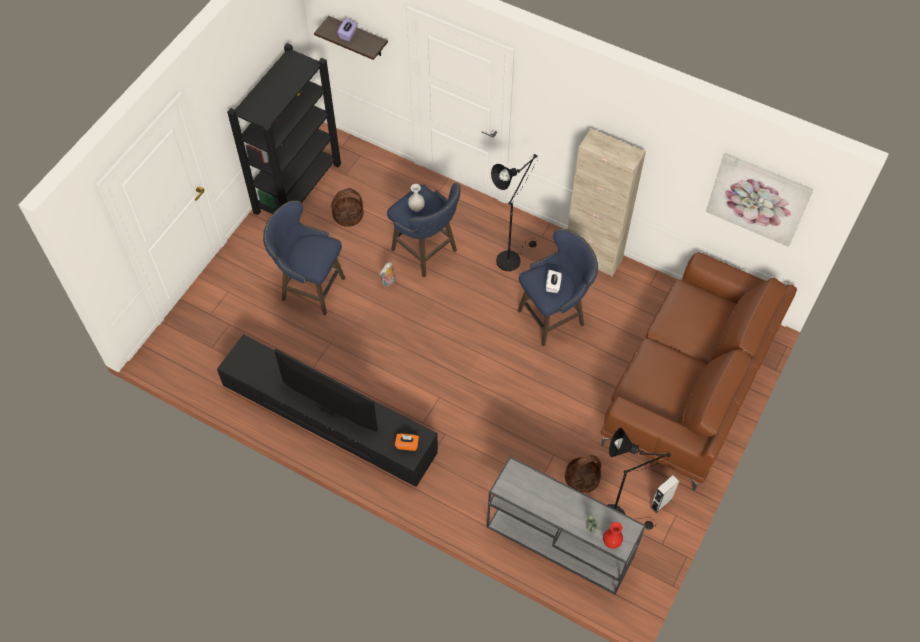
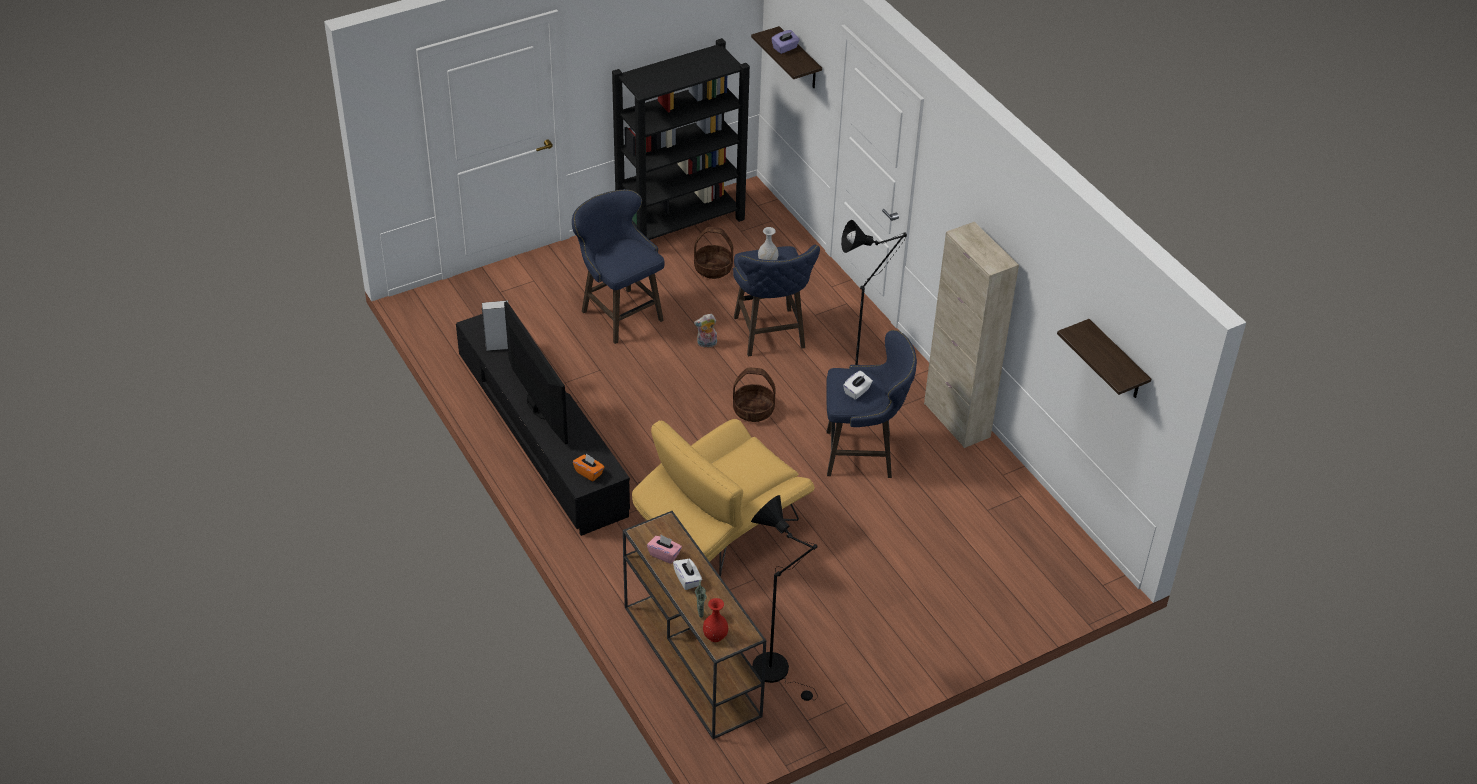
camera: 30 degrees right, 15 degrees down
grey console table [487,457,646,595] -> brown console table [623,511,766,739]
basket [565,455,601,493] -> basket moved to [733,367,775,422]
brown sofa [600,252,797,491] -> none
grey speaker [650,475,679,513] -> grey speaker moved to [482,300,508,351]
picture [706,153,814,247] -> shelf [1057,319,1151,398]
none -> yellow armchair [632,419,815,576]
none -> pink tissue box [647,535,682,564]
none -> white tissue box [673,558,702,590]

